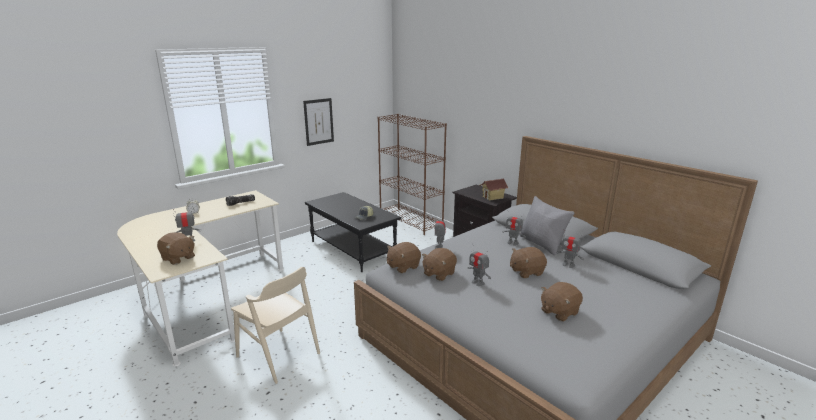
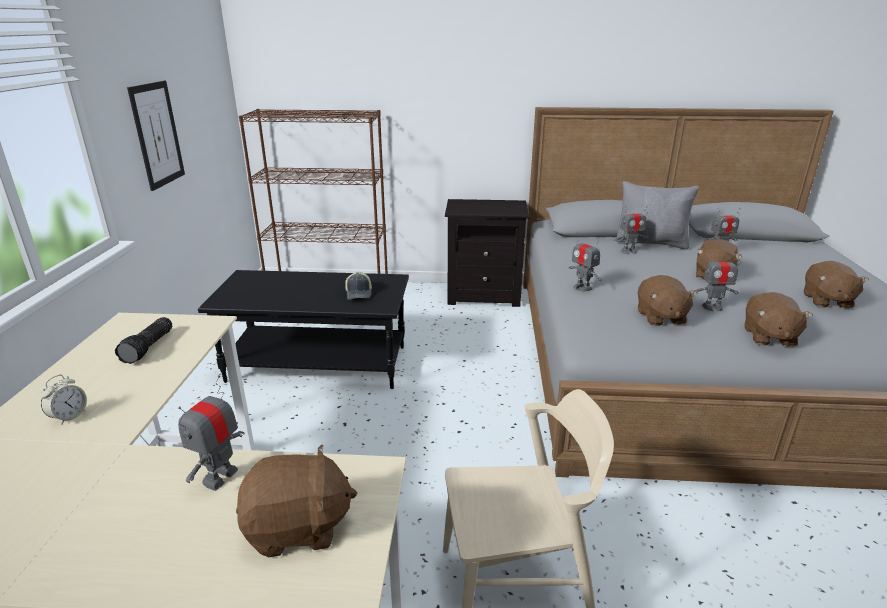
camera: 45 degrees left, 5 degrees up
brown plush toy [387,242,421,273] -> brown plush toy moved to [745,292,813,347]
toy house [480,178,509,201] -> none

